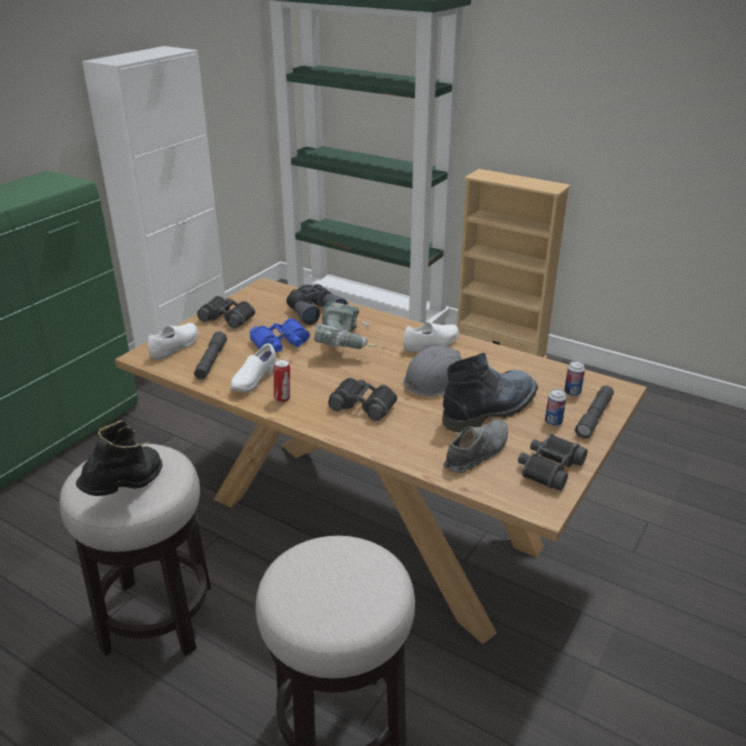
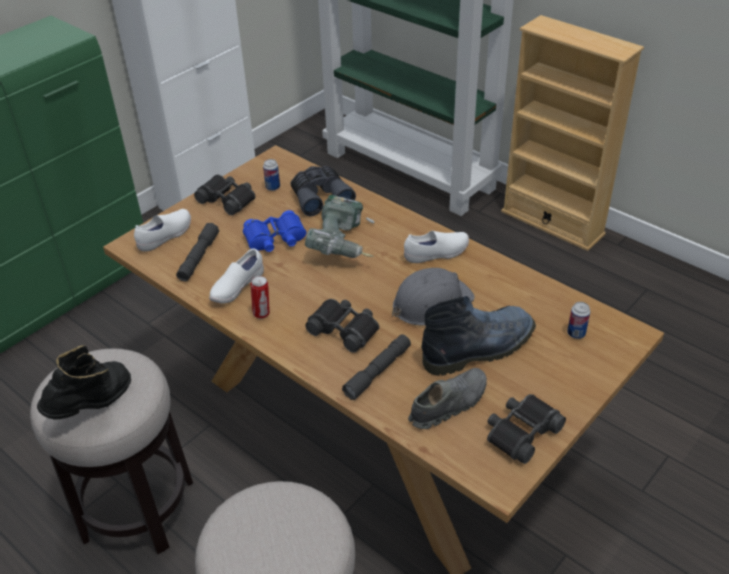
camera: 10 degrees right, 10 degrees up
can [545,389,566,426] -> can moved to [263,159,280,191]
grey flashlight [575,386,614,439] -> grey flashlight moved to [342,334,411,400]

